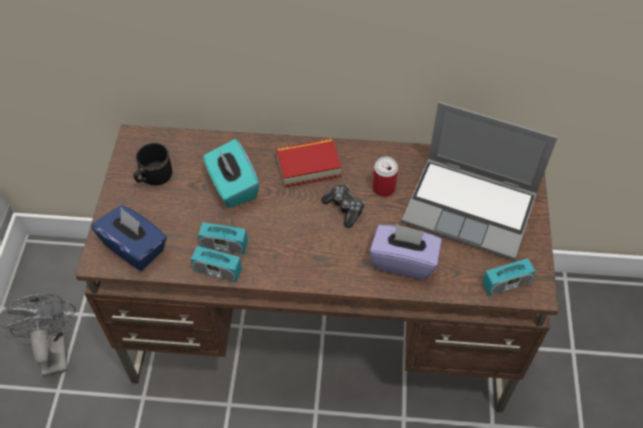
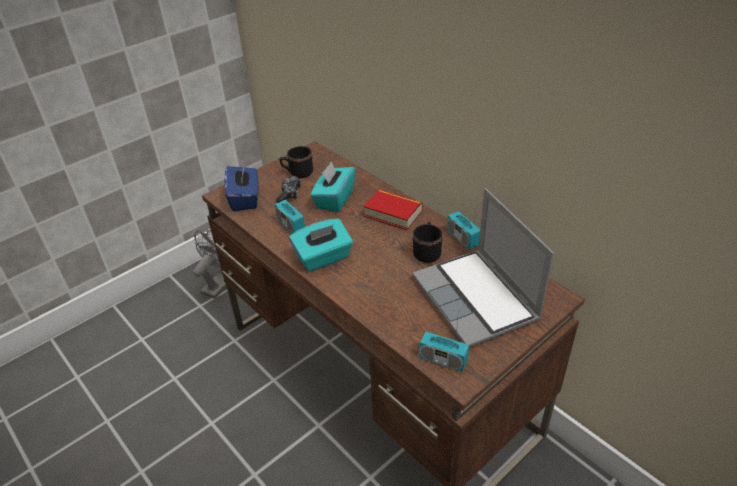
camera: 45 degrees right, 15 degrees down
radio [191,227,242,282] -> radio moved to [447,201,480,249]
game controller [321,185,365,228] -> game controller moved to [276,176,301,203]
purple tissue box [369,224,442,280] -> none
can [372,157,398,197] -> black mug [413,222,442,263]
none -> turquoise tissue box [289,219,353,272]

